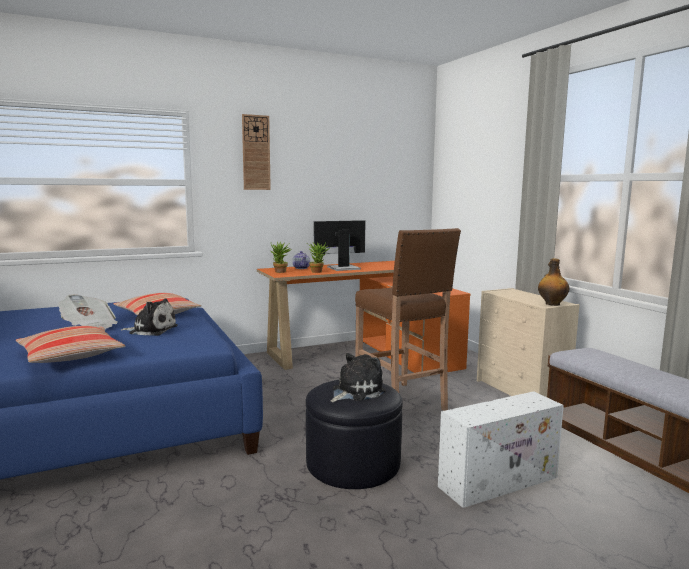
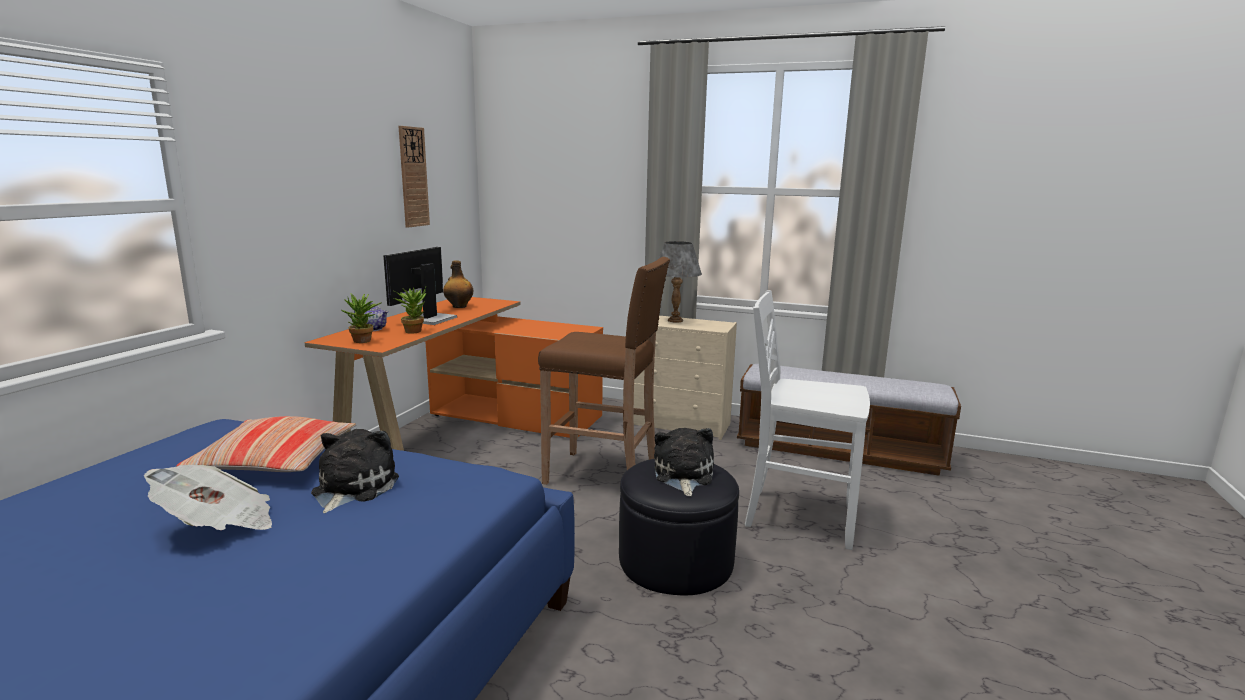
camera: 45 degrees left, 5 degrees up
pillow [16,326,126,363] -> none
plush toy [121,299,178,336] -> plush toy turned 45 degrees counterclockwise [311,429,399,513]
wall clock [242,114,271,190] -> wall clock moved to [399,126,430,228]
white storage box [438,391,564,508] -> white chair [745,290,870,550]
bottle [538,258,569,306] -> bottle moved to [443,260,473,308]
none -> grey table lamp [658,241,702,322]

